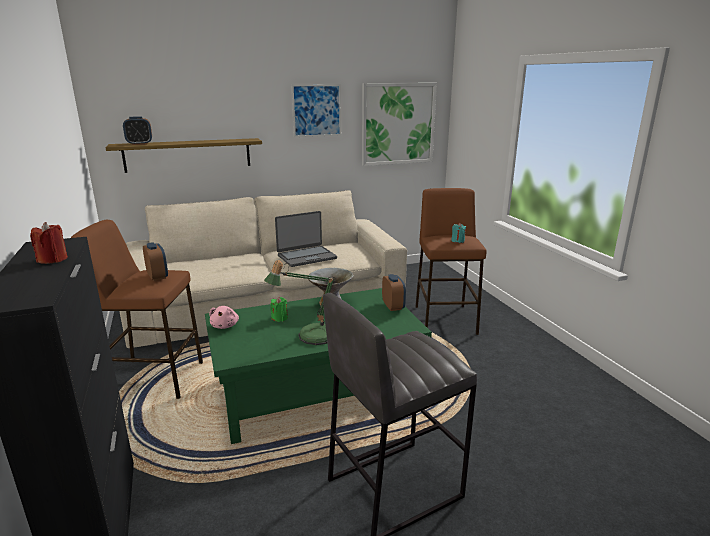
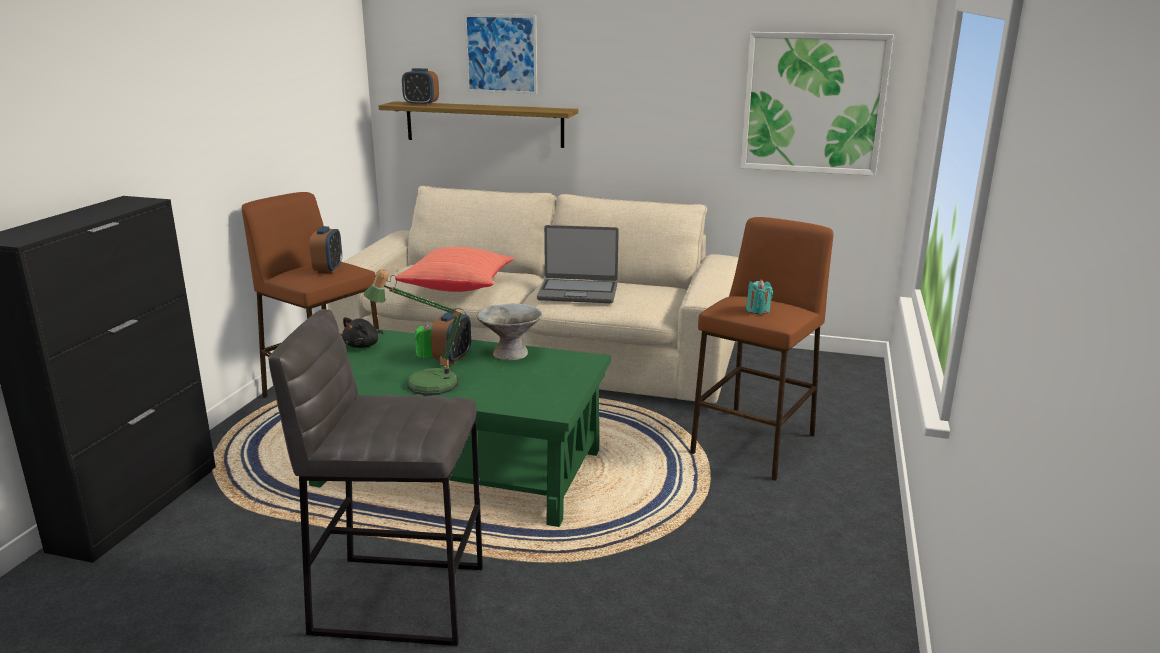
camera: 35 degrees right, 0 degrees up
red candle [30,222,68,264] -> none
pink plush toy [209,306,239,329] -> black plush toy [342,317,383,348]
picture [291,84,341,137] -> picture moved to [464,14,537,94]
alarm clock [382,274,406,311] -> alarm clock moved to [431,312,471,364]
none -> red pillow [395,247,514,292]

